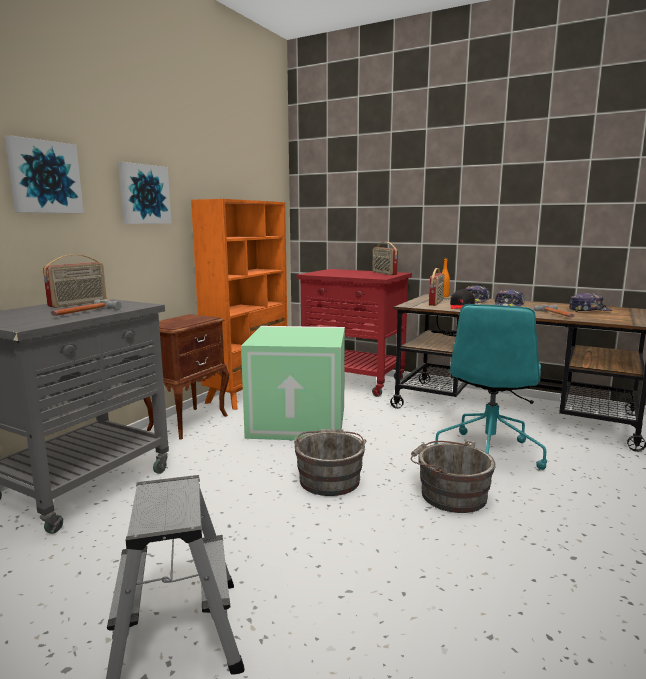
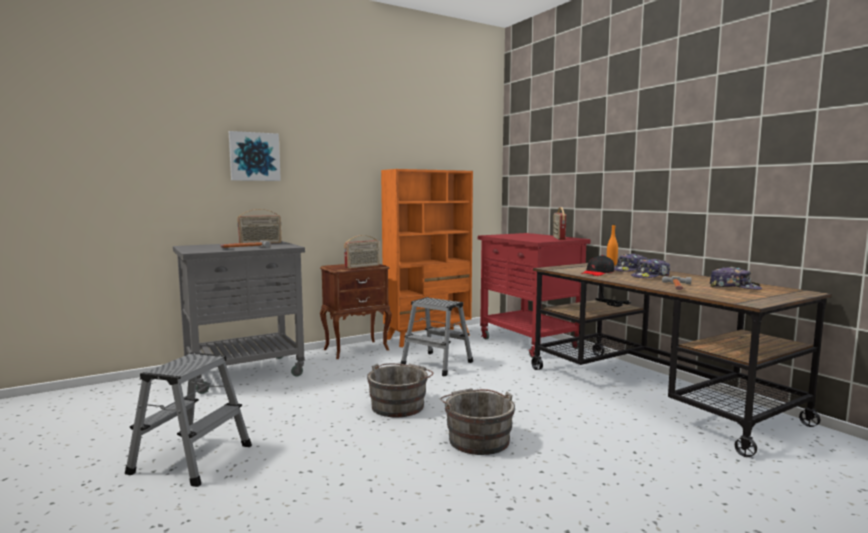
camera: 30 degrees right, 5 degrees down
picture [118,162,171,224] -> none
green storage box [241,326,345,440] -> grey step ladder [400,297,473,376]
radio [429,268,444,306] -> radio moved to [344,235,380,268]
turquoise office chair [434,304,547,470] -> none

